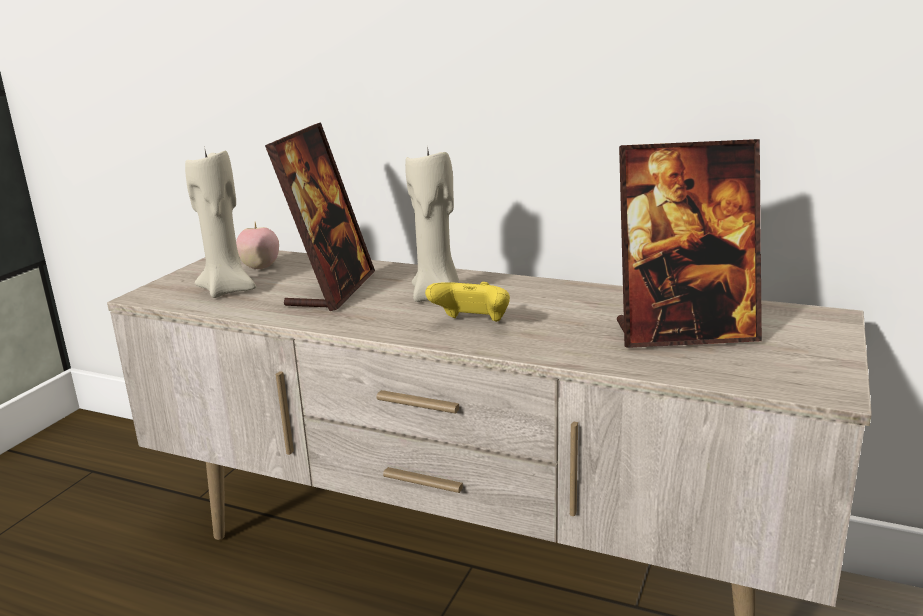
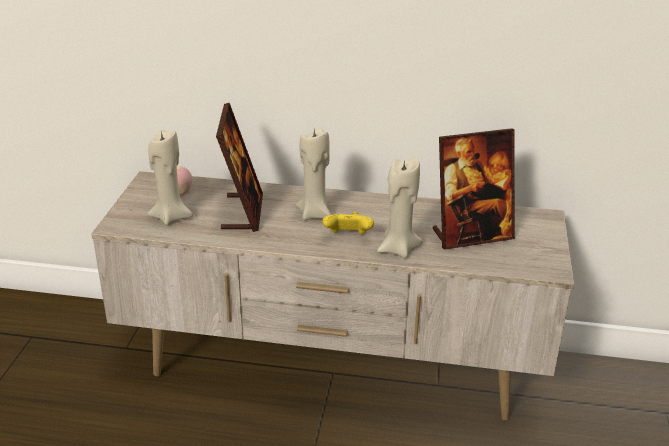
camera: 15 degrees left, 10 degrees up
none -> beige candle [377,158,423,258]

